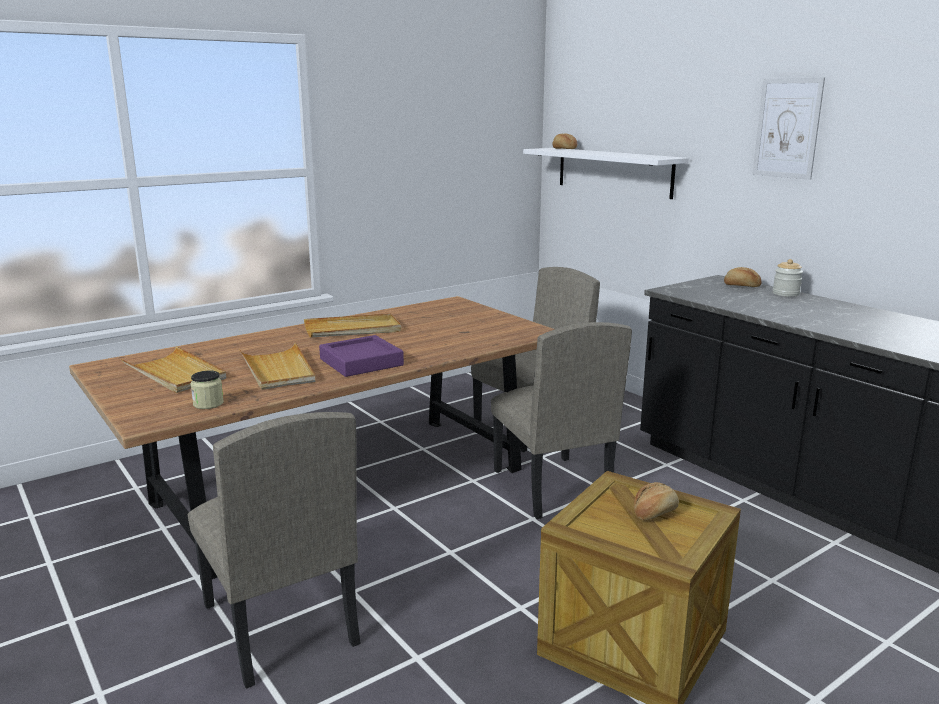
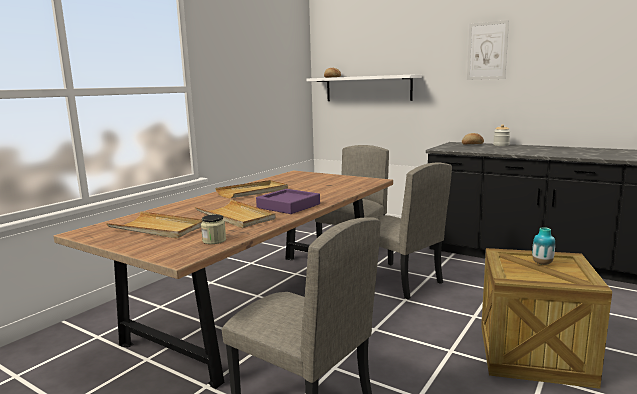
camera: 20 degrees left, 5 degrees down
bread [634,482,679,520] -> vase [532,227,555,265]

